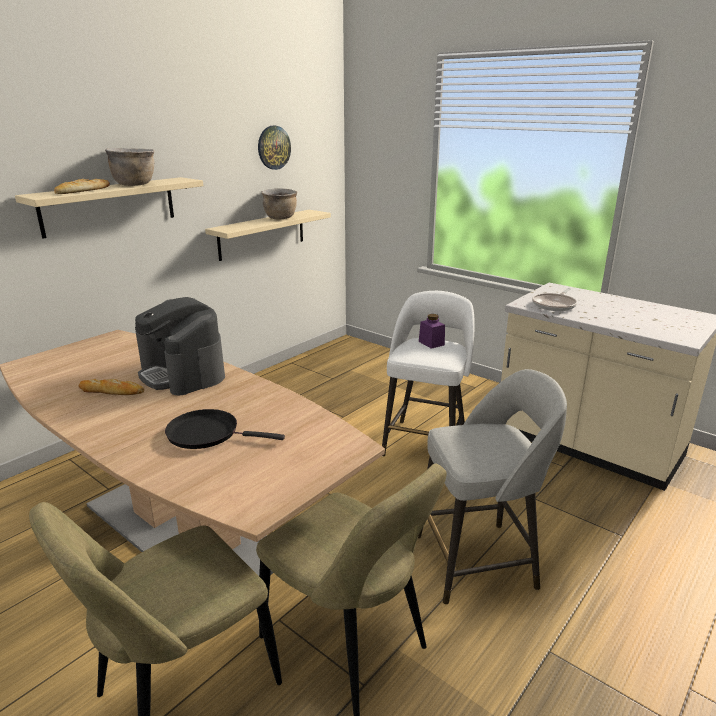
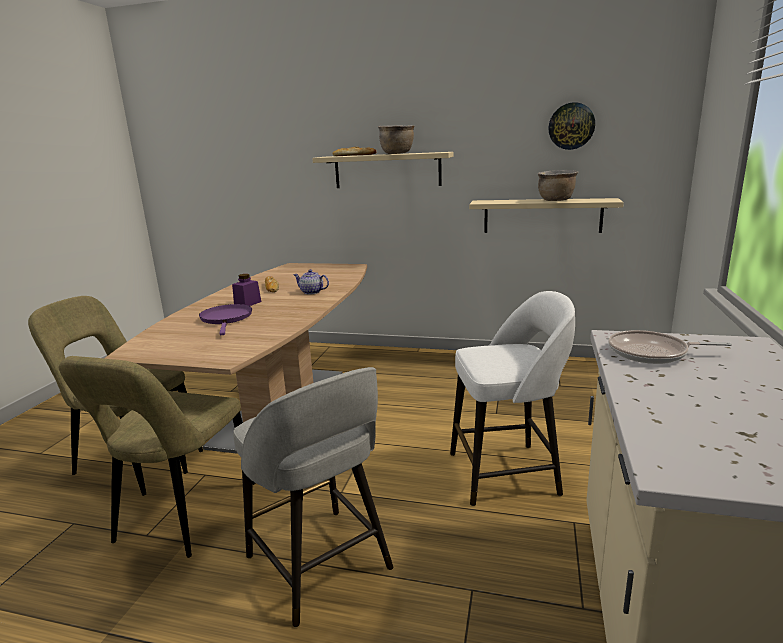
camera: 65 degrees right, 5 degrees down
coffee machine [135,297,225,395] -> teapot [293,269,329,294]
black frying pan [165,409,285,449] -> purple frying pan [199,304,252,335]
purple jar [419,314,445,349] -> purple jar moved to [232,274,261,306]

